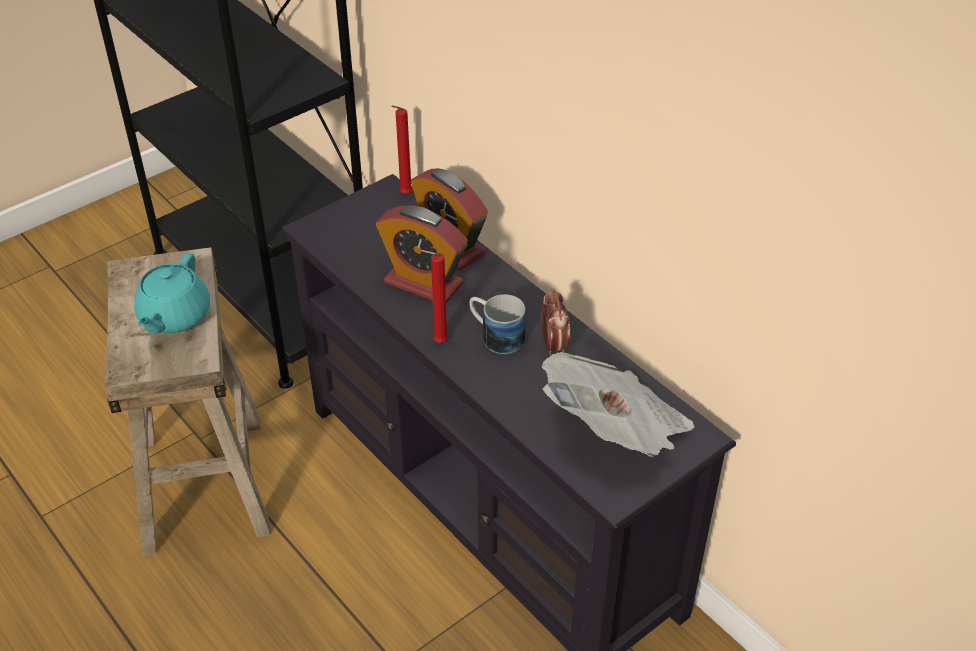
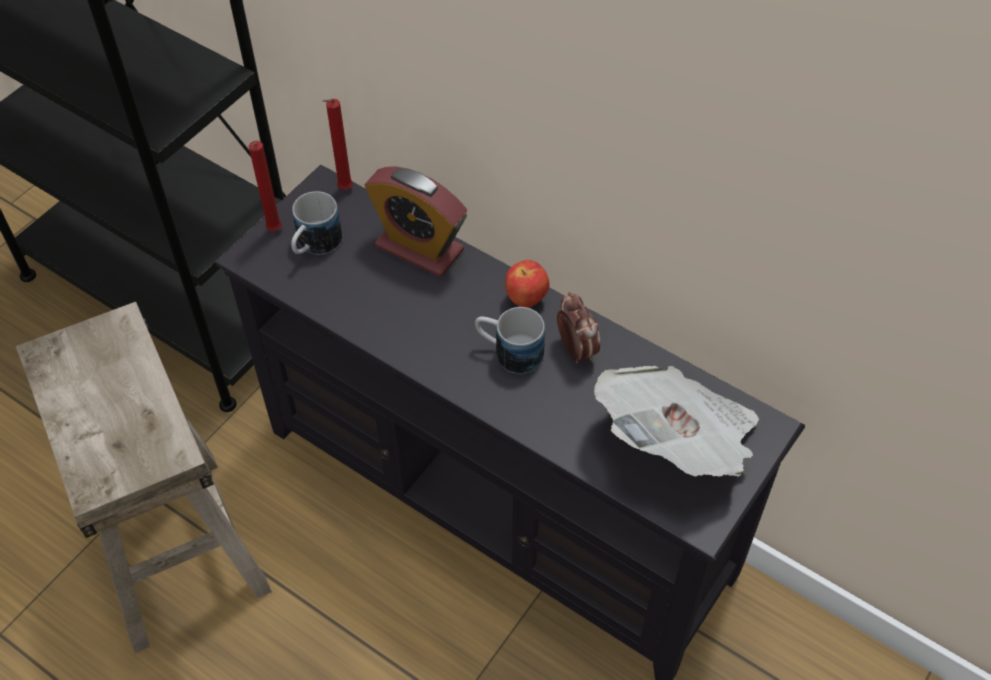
camera: 15 degrees left, 10 degrees up
turquoise teapot [134,253,210,333] -> none
alarm clock [375,205,468,303] -> none
red candle [431,253,448,343] -> red candle moved to [249,141,282,231]
none -> mug [291,191,342,255]
none -> apple [505,260,550,308]

